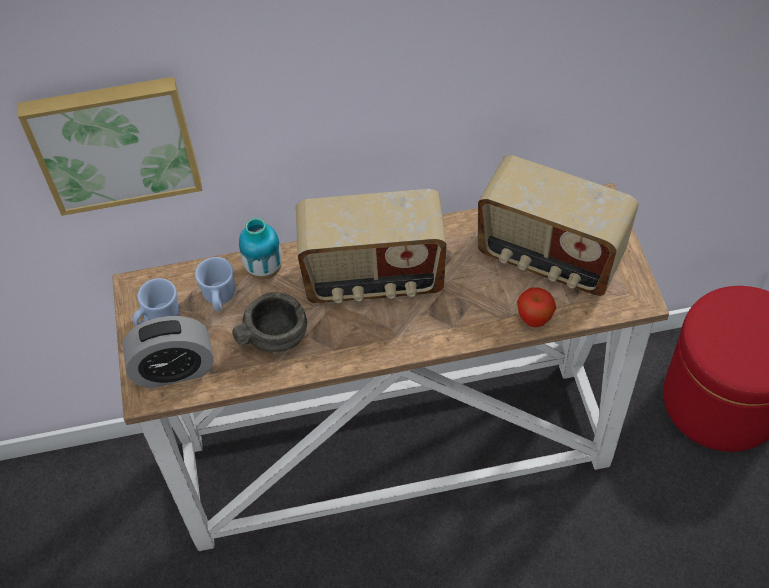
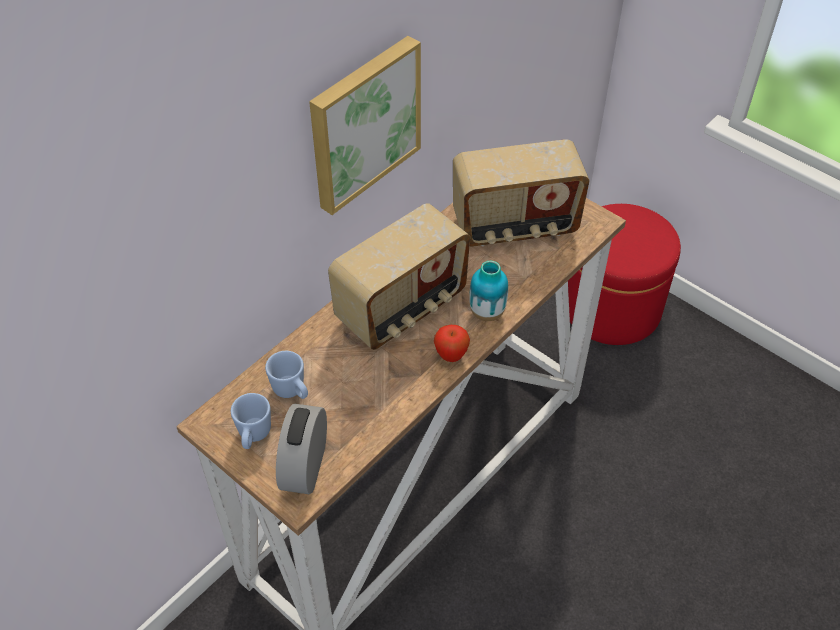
camera: 40 degrees left, 5 degrees down
picture [18,77,202,216] -> picture moved to [309,36,421,215]
alarm clock [122,316,213,388] -> alarm clock turned 150 degrees clockwise [276,404,327,494]
grey bowl [232,292,307,352] -> none
vase [239,218,282,280] -> vase moved to [469,261,508,321]
apple [517,287,556,327] -> apple moved to [434,325,470,362]

